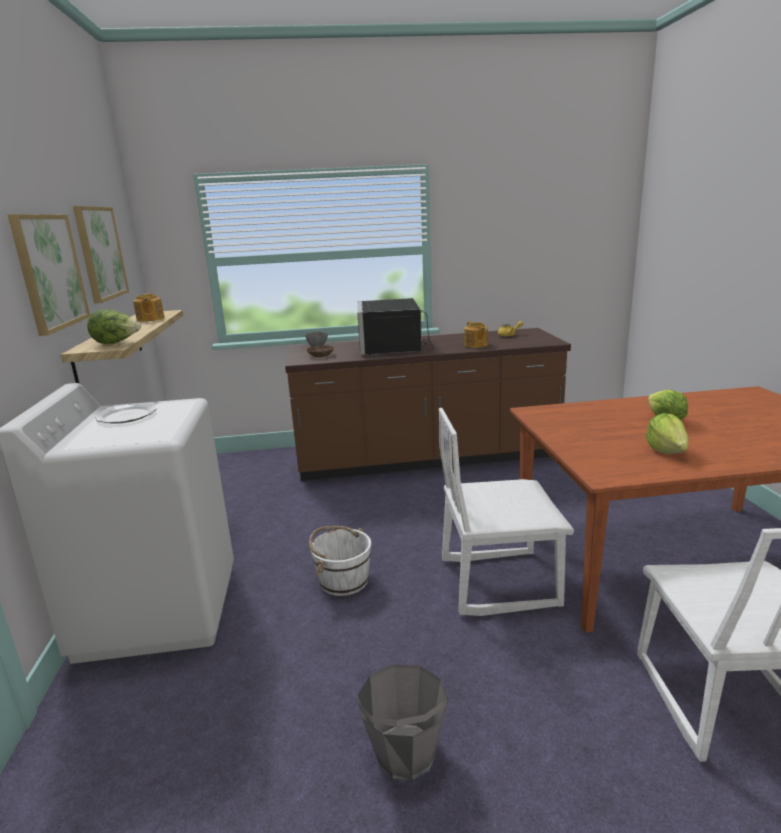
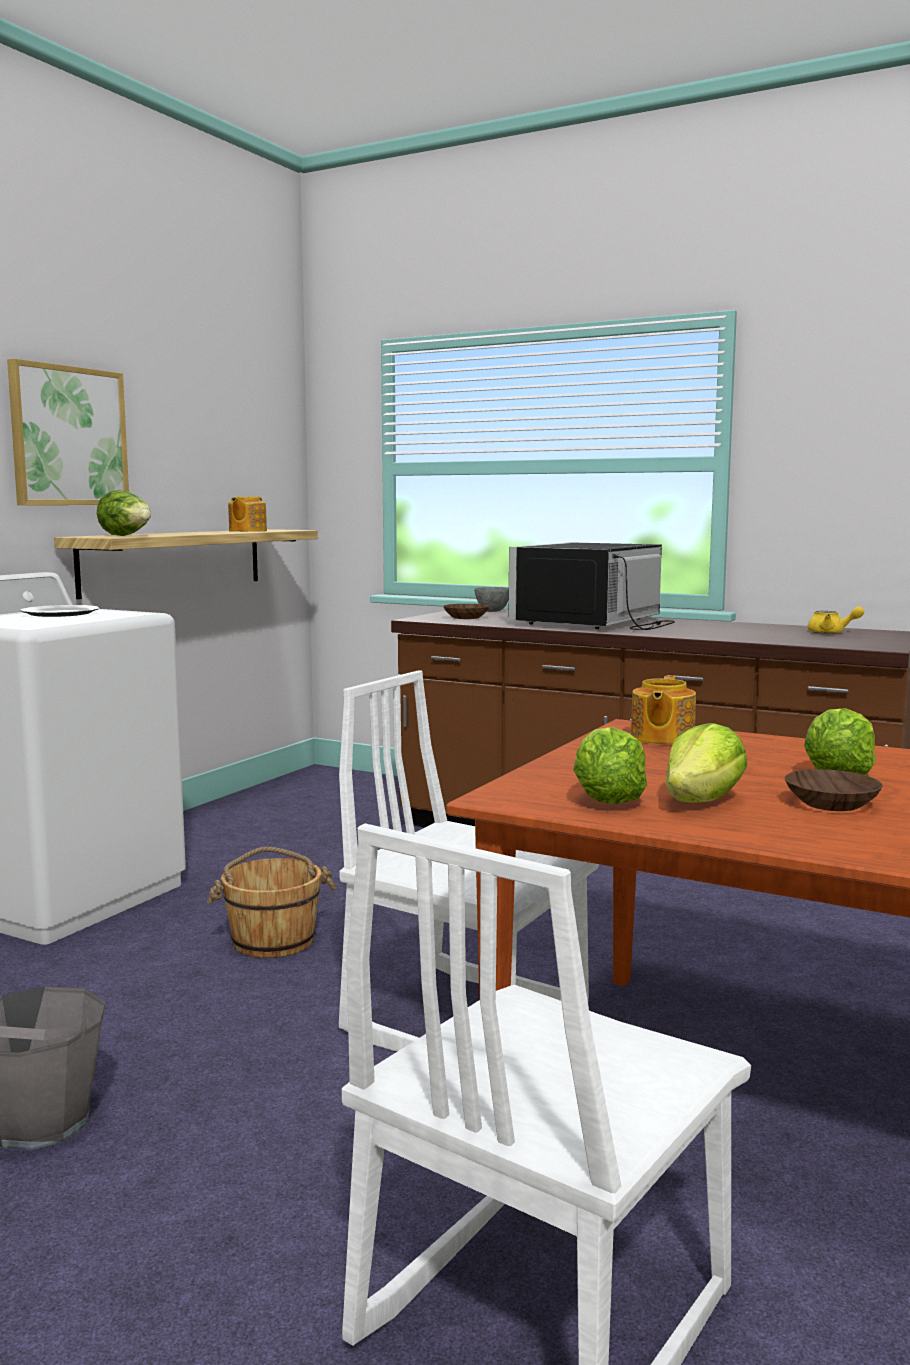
camera: 35 degrees right, 10 degrees down
picture [73,206,129,303] -> none
white bucket [309,526,371,596] -> brown bucket [207,847,336,958]
teapot [464,321,488,348] -> teapot moved to [631,675,696,745]
none -> lettuce [573,727,647,804]
none -> brown bowl [785,769,883,811]

